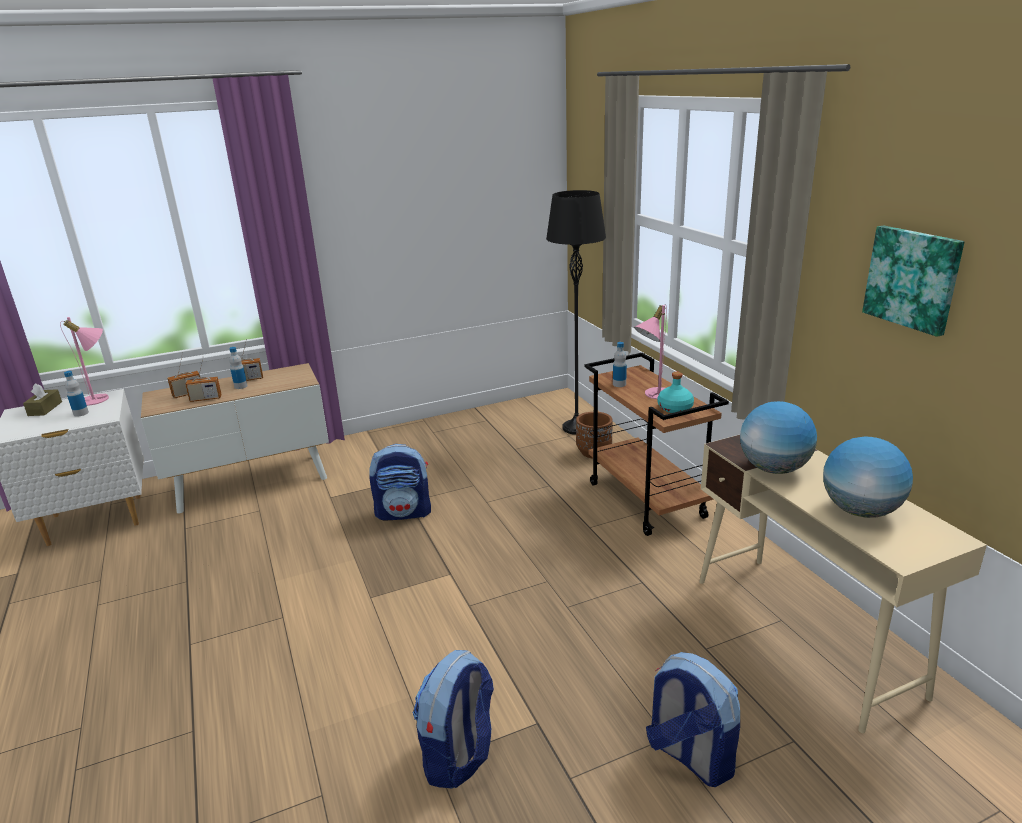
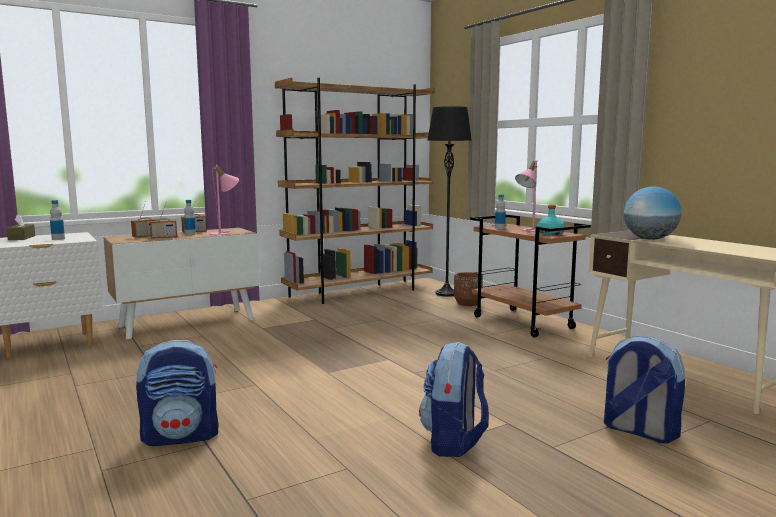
camera: 10 degrees left, 15 degrees down
pink table lamp [60,317,109,406] -> pink table lamp moved to [209,165,239,235]
backpack [370,444,431,520] -> backpack moved to [136,340,219,446]
globe [823,436,913,518] -> none
picture [862,225,965,337] -> none
none -> brown bookcase [275,78,435,304]

